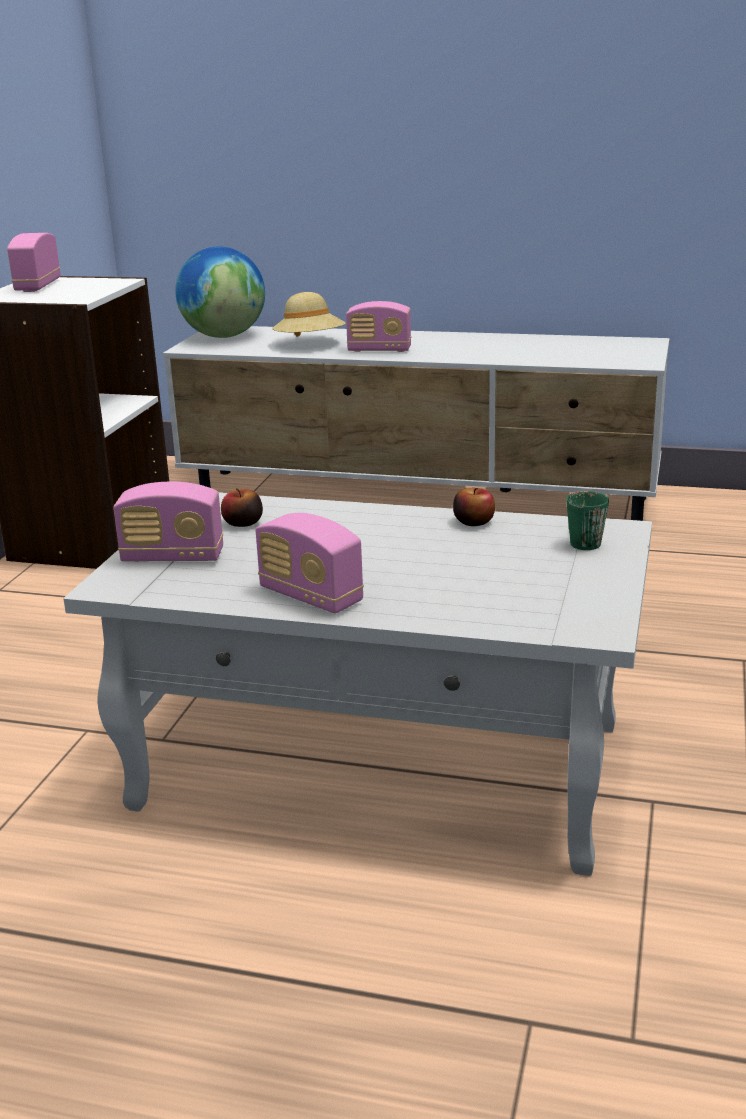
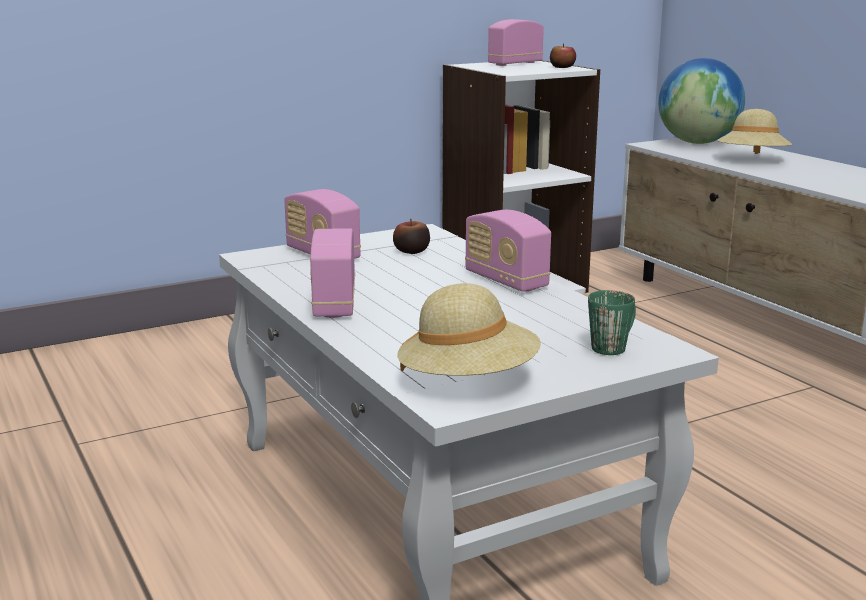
camera: 45 degrees right, 5 degrees down
radio [346,301,411,352] -> radio moved to [465,210,551,292]
apple [453,488,495,526] -> apple moved to [550,44,576,68]
none -> beige hat [397,283,541,376]

